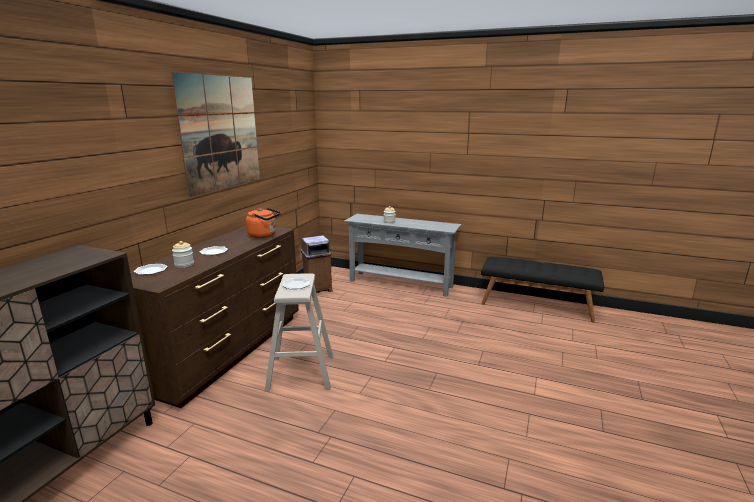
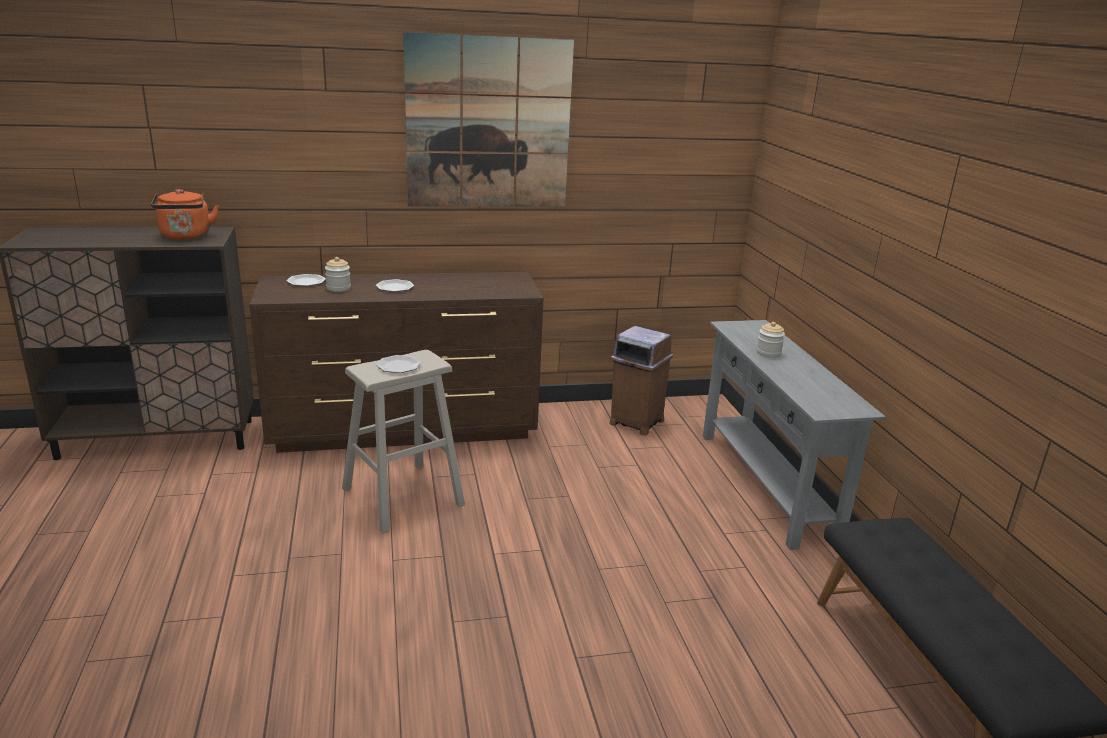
camera: 55 degrees right, 5 degrees up
orange kettle [246,208,281,238] -> orange kettle moved to [151,189,219,240]

